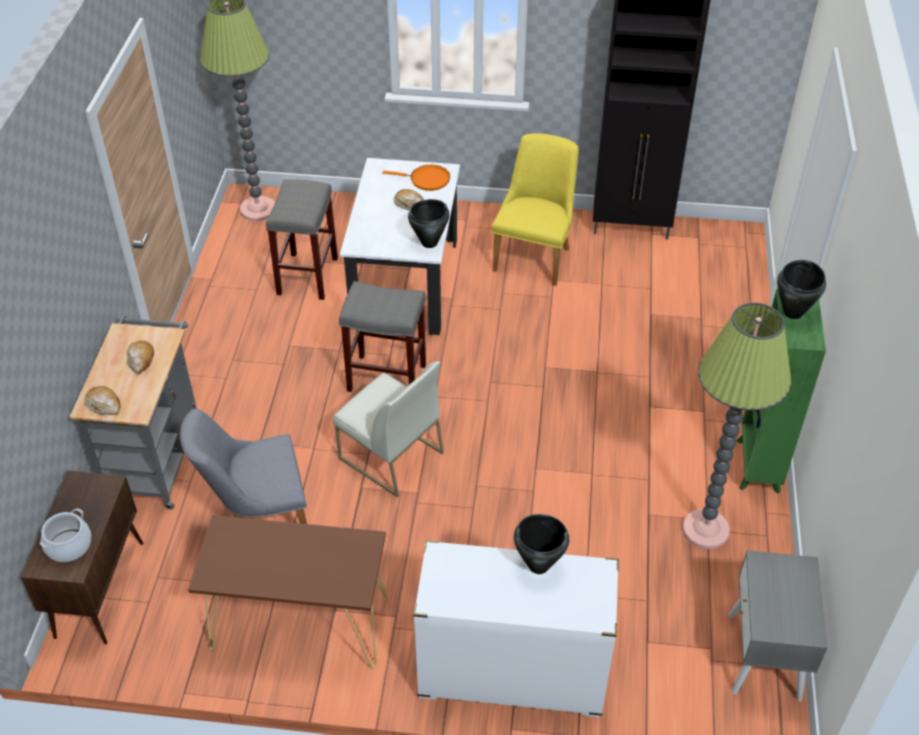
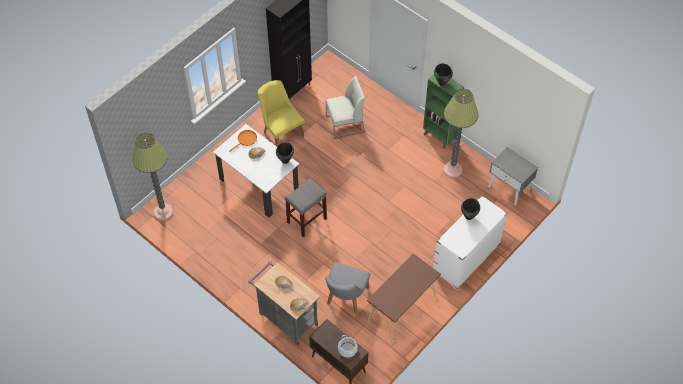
camera: 55 degrees left, 10 degrees up
grey stool [266,179,338,300] -> none
white chair [333,361,444,497] -> white chair moved to [325,76,365,139]

